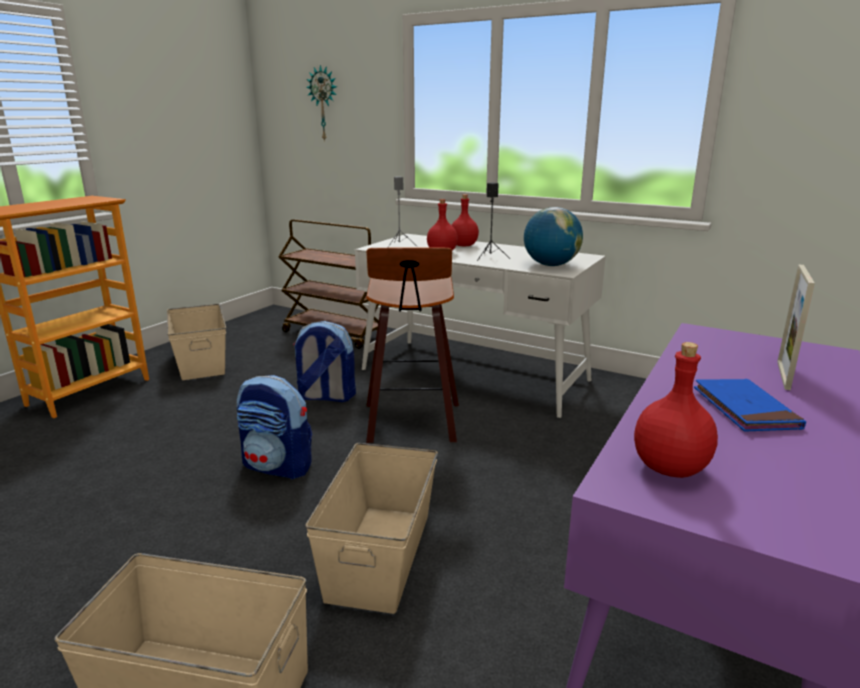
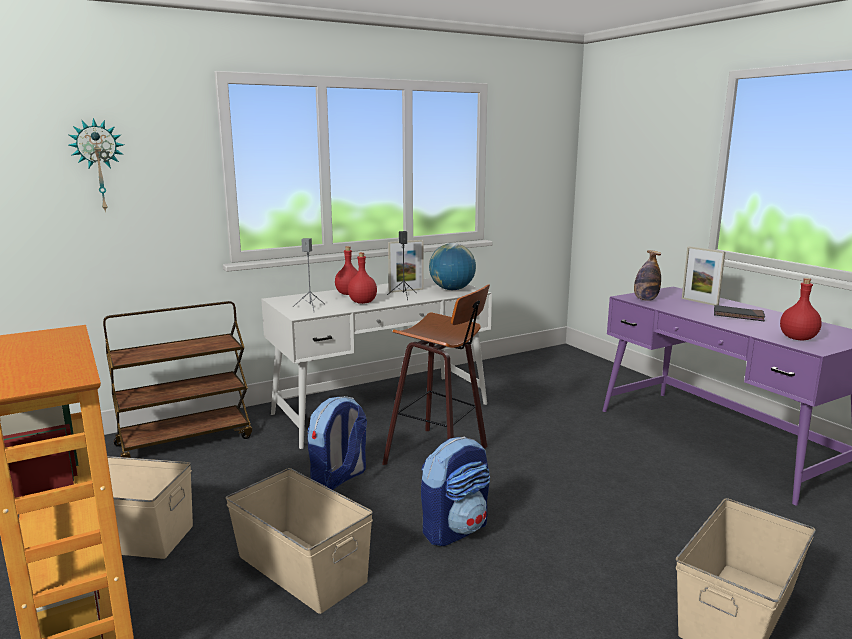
camera: 60 degrees left, 5 degrees down
beige storage box [305,443,438,614] -> beige storage box moved to [226,468,373,614]
blue book [694,379,806,432] -> black book [714,305,765,321]
none -> picture frame [388,240,423,293]
none -> bottle [634,250,661,301]

